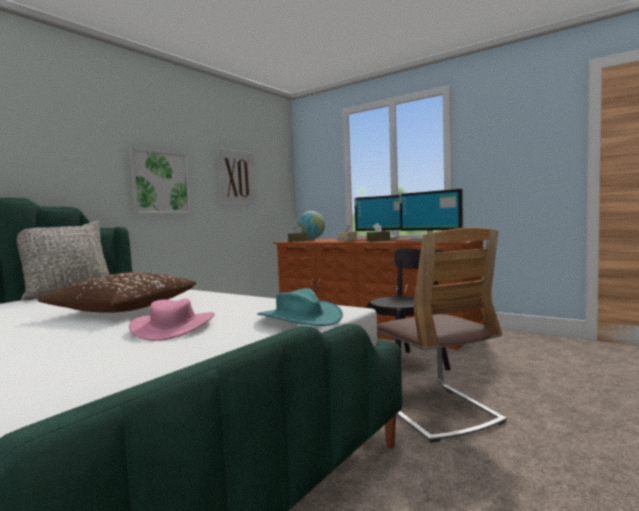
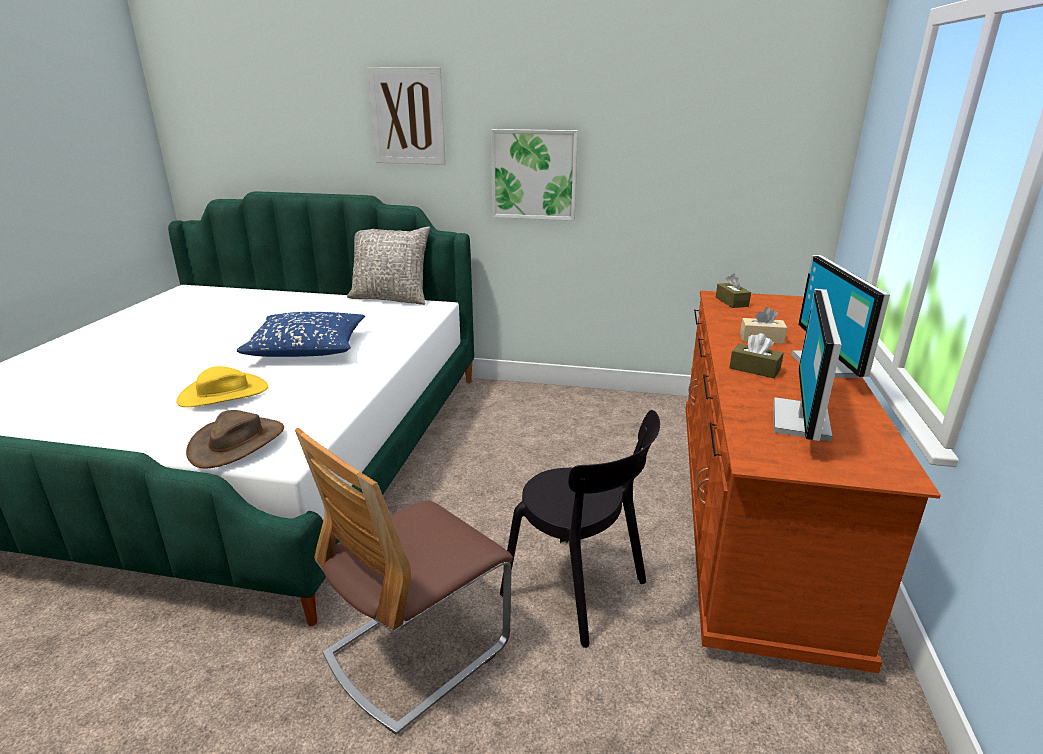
camera: 65 degrees right, 20 degrees up
brown pillow [37,272,196,313] -> blue pillow [236,312,365,357]
pink hat [129,298,215,341] -> yellow hat [176,366,268,407]
picture [217,148,255,206] -> picture moved to [368,67,446,165]
turquoise hat [257,288,343,326] -> brown hat [186,410,284,469]
globe [297,211,325,239] -> none

